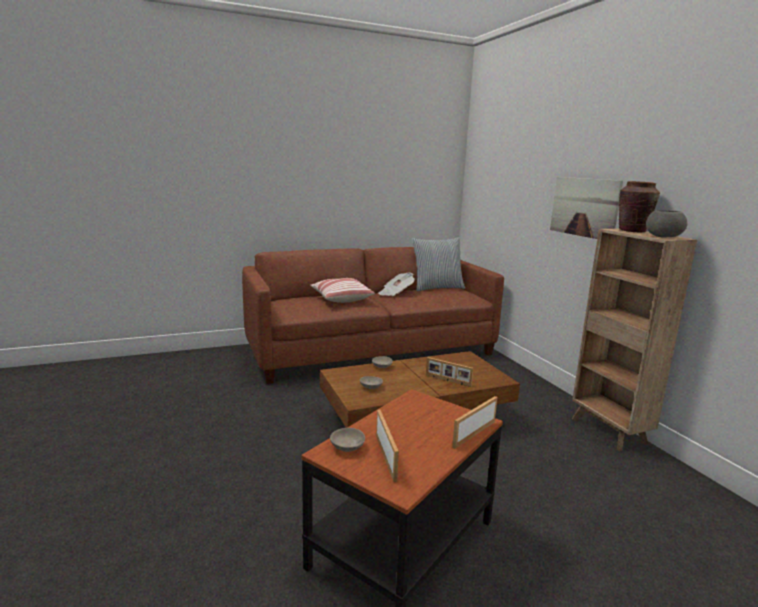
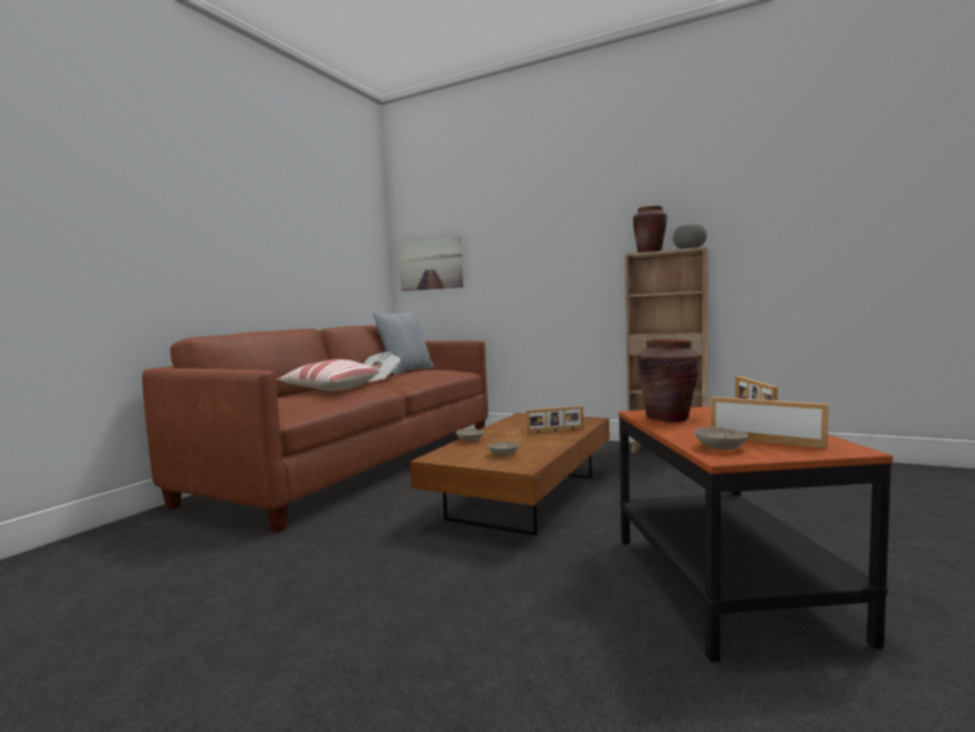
camera: 40 degrees left, 10 degrees down
picture [550,177,623,239] -> picture moved to [399,237,463,291]
none -> brown vase [638,339,700,422]

